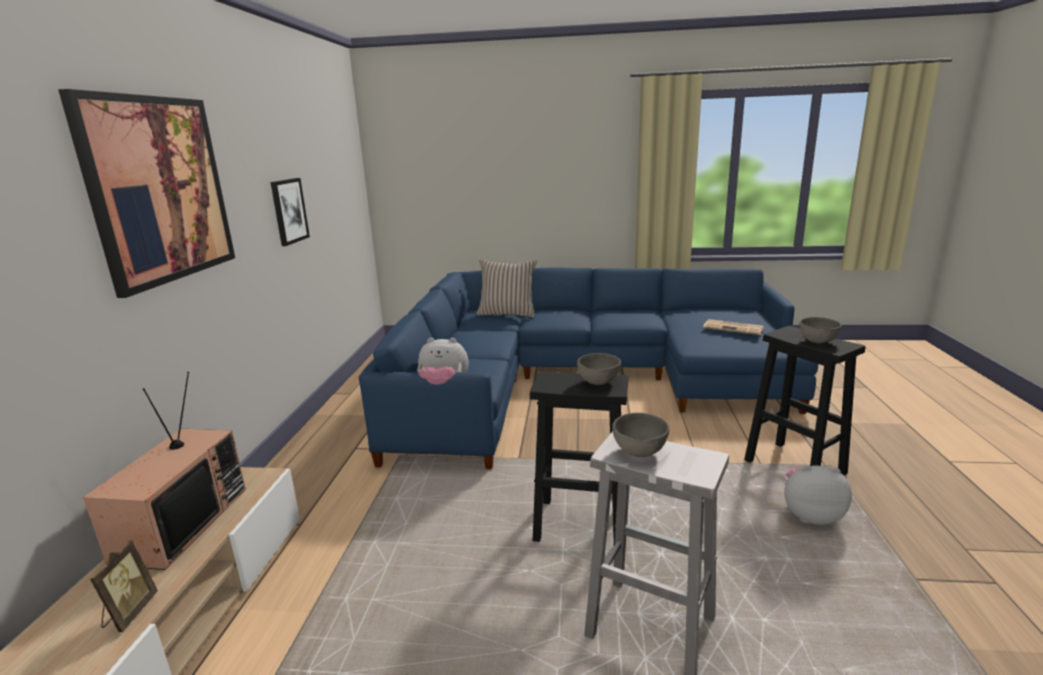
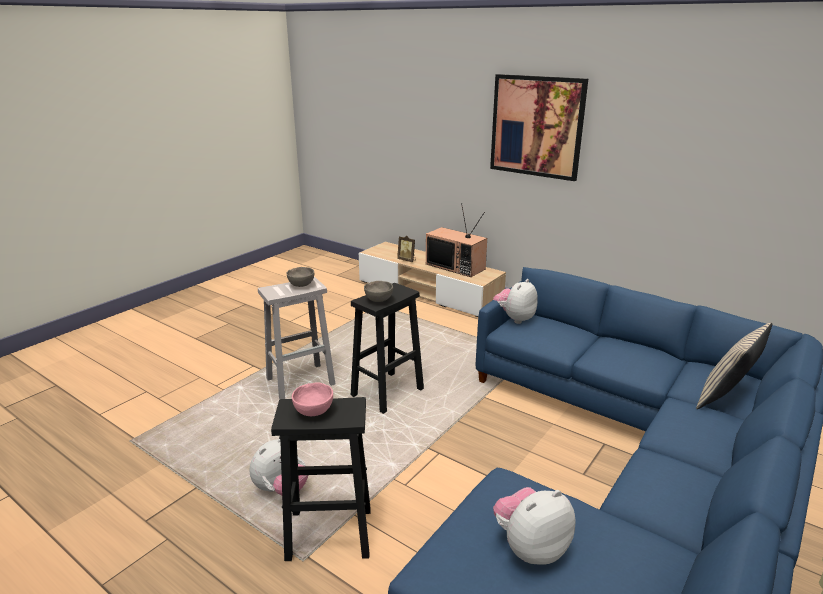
camera: 120 degrees right, 5 degrees up
picture [271,178,310,246] -> none
newspaper [703,319,764,335] -> plush toy [493,487,576,565]
grey bowl [799,317,842,343] -> pink bowl [292,383,333,416]

